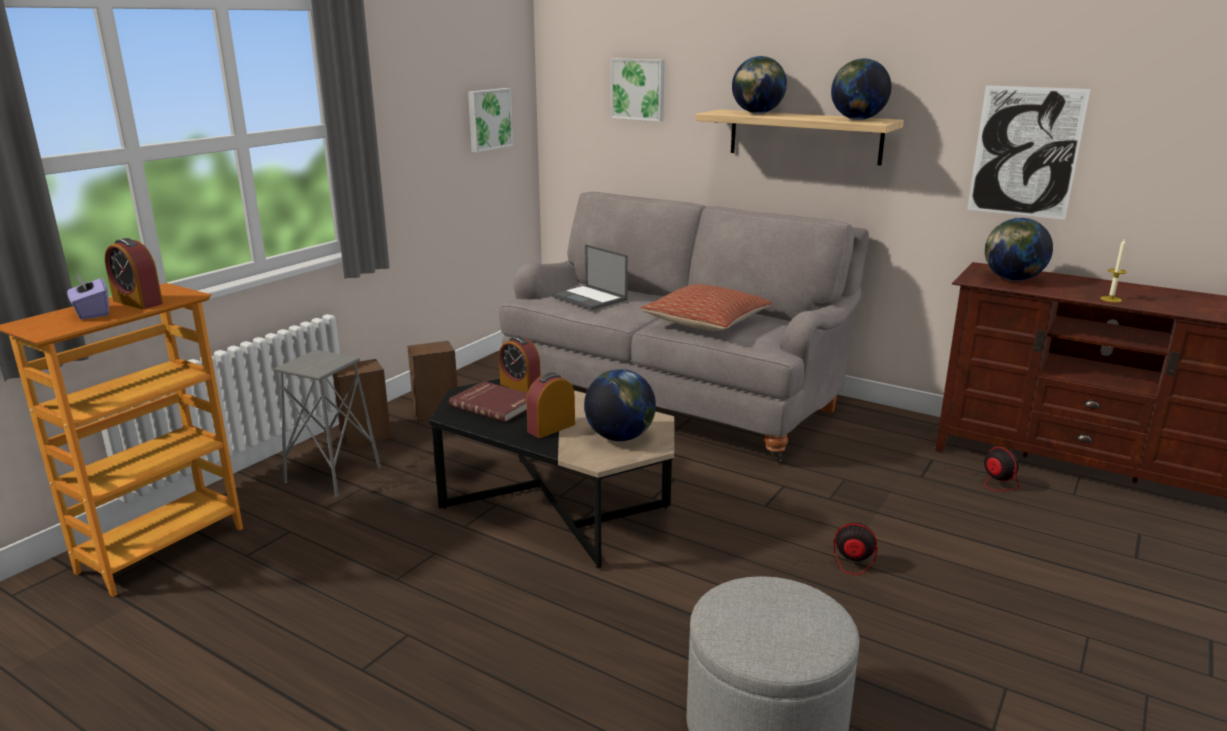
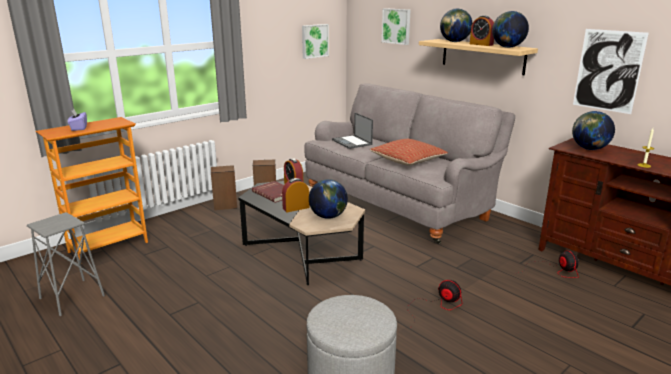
camera: 15 degrees right, 0 degrees up
alarm clock [105,238,163,309] -> alarm clock moved to [470,16,494,46]
grey stool [275,350,381,498] -> grey stool moved to [27,212,105,316]

